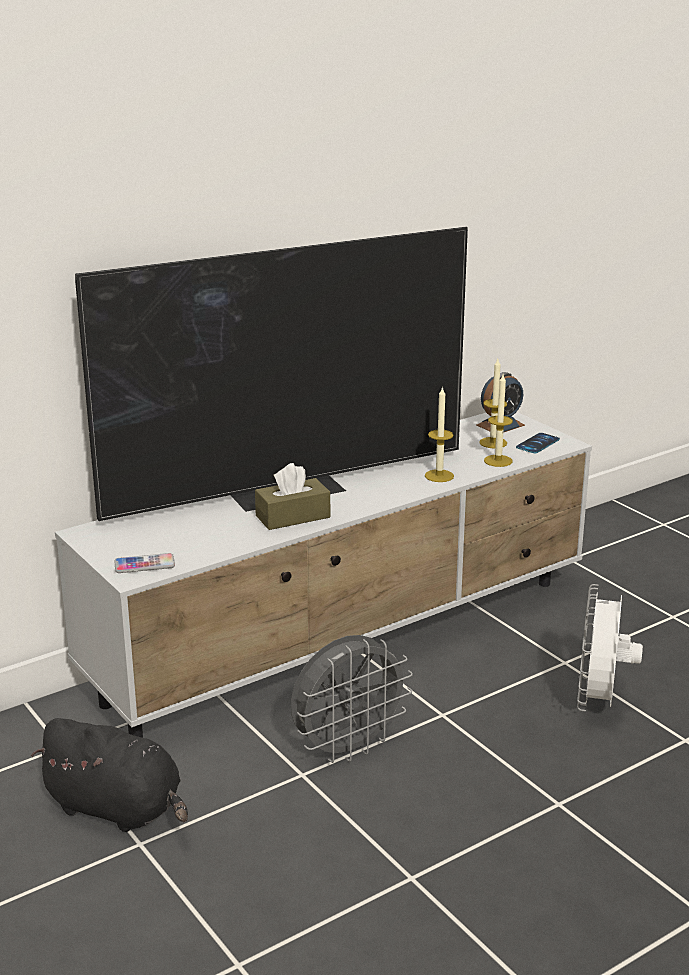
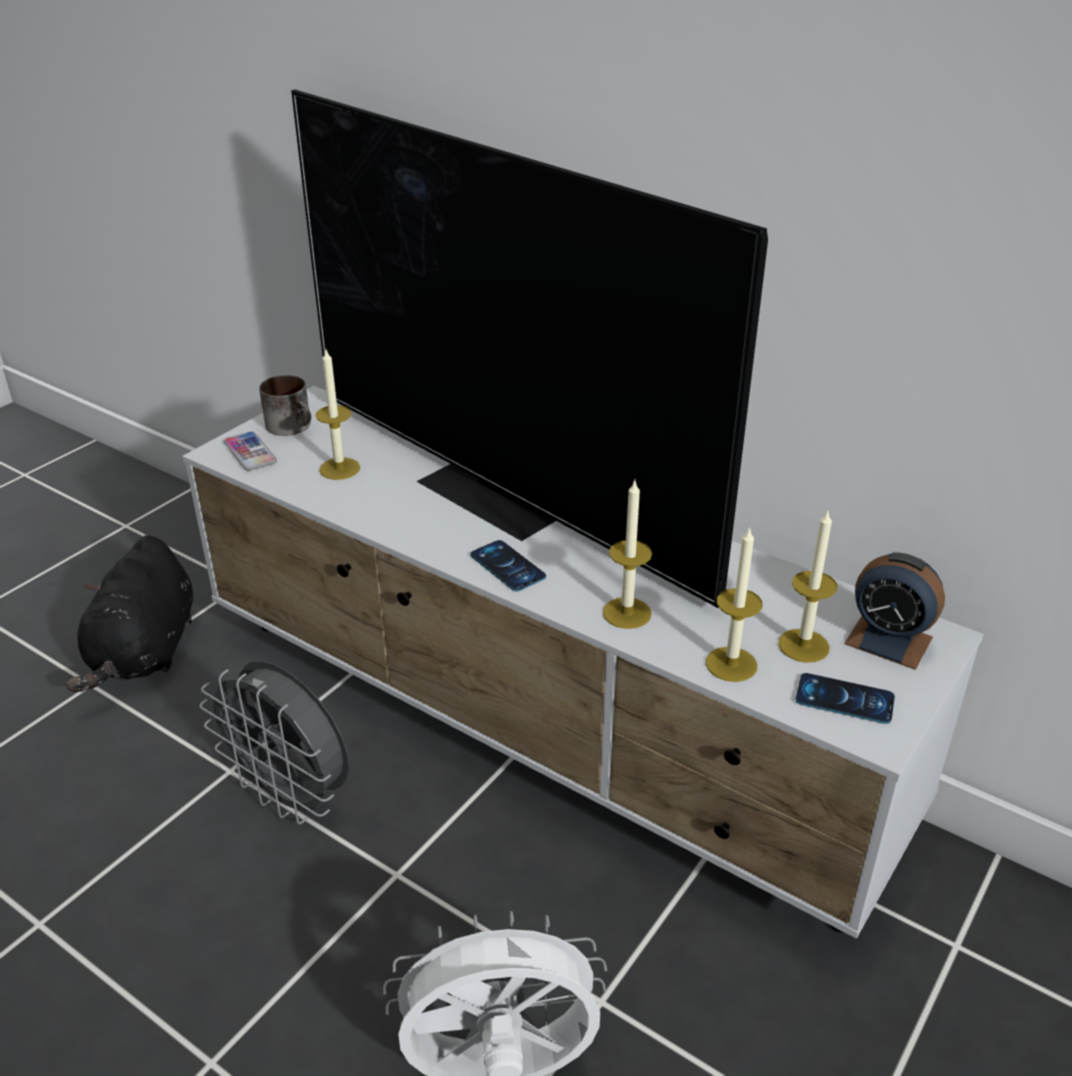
camera: 70 degrees right, 10 degrees up
brown tissue box [255,463,330,530] -> none
none -> mug [259,375,311,436]
none -> candle [315,350,360,480]
none -> phone [470,540,546,591]

